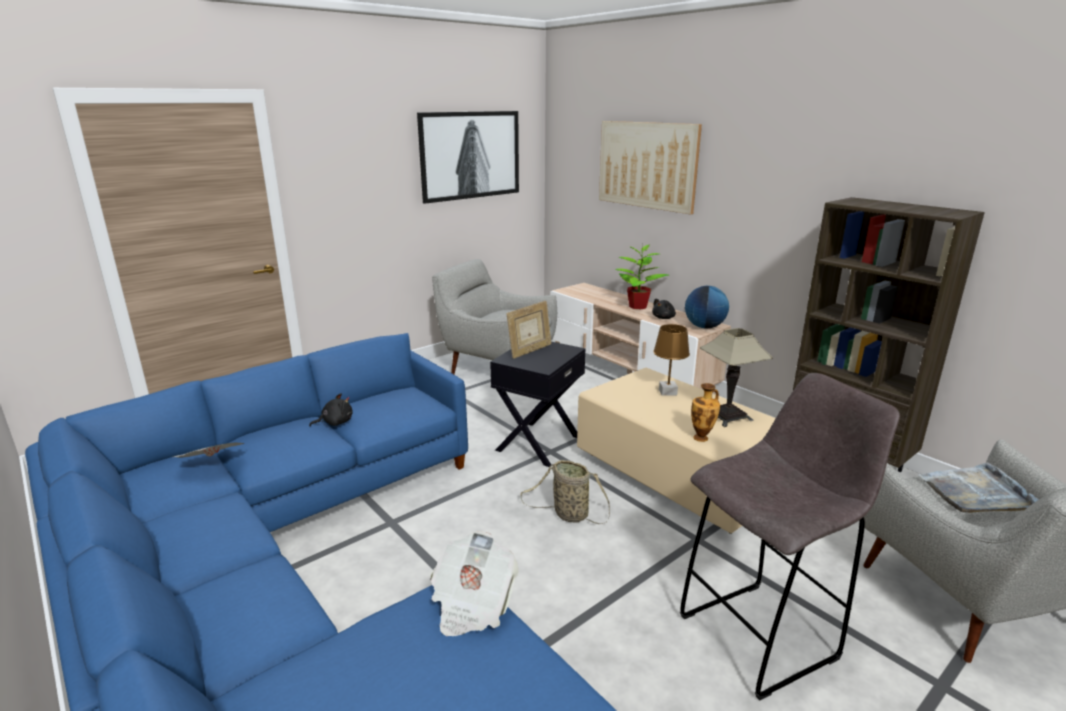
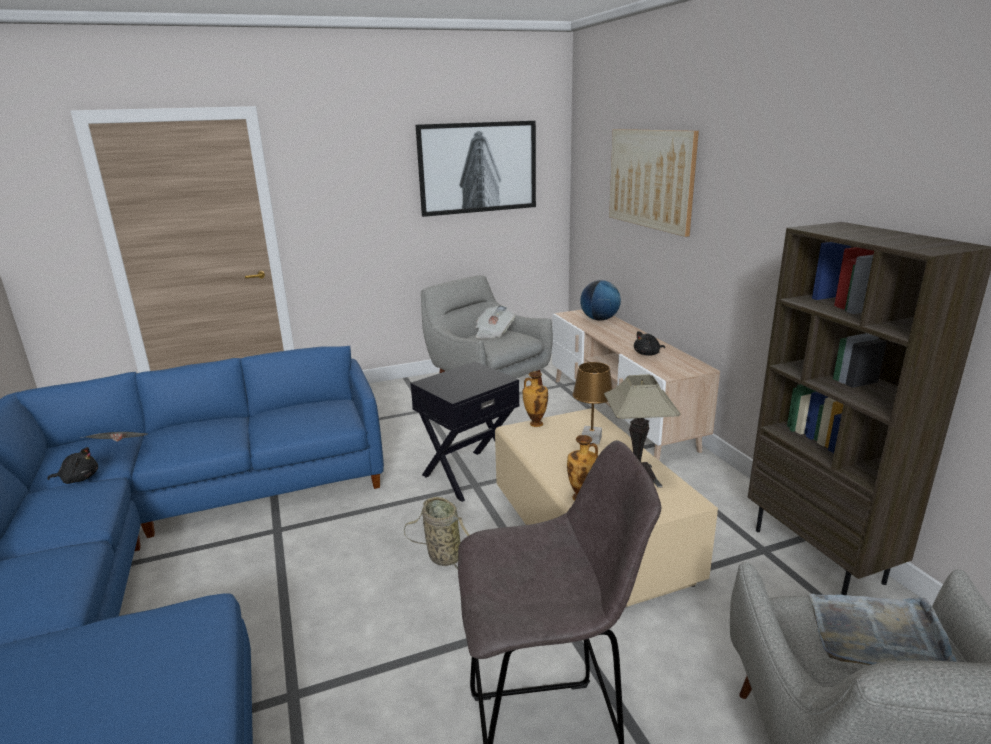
camera: 20 degrees right, 0 degrees up
black plush toy [309,393,353,426] -> black plush toy moved to [47,447,98,484]
newspaper [430,531,519,636] -> newspaper moved to [476,305,515,339]
picture frame [507,301,551,359] -> none
potted plant [615,244,668,309] -> none
globe [685,286,729,328] -> globe moved to [580,280,621,321]
none -> vase [523,371,548,427]

